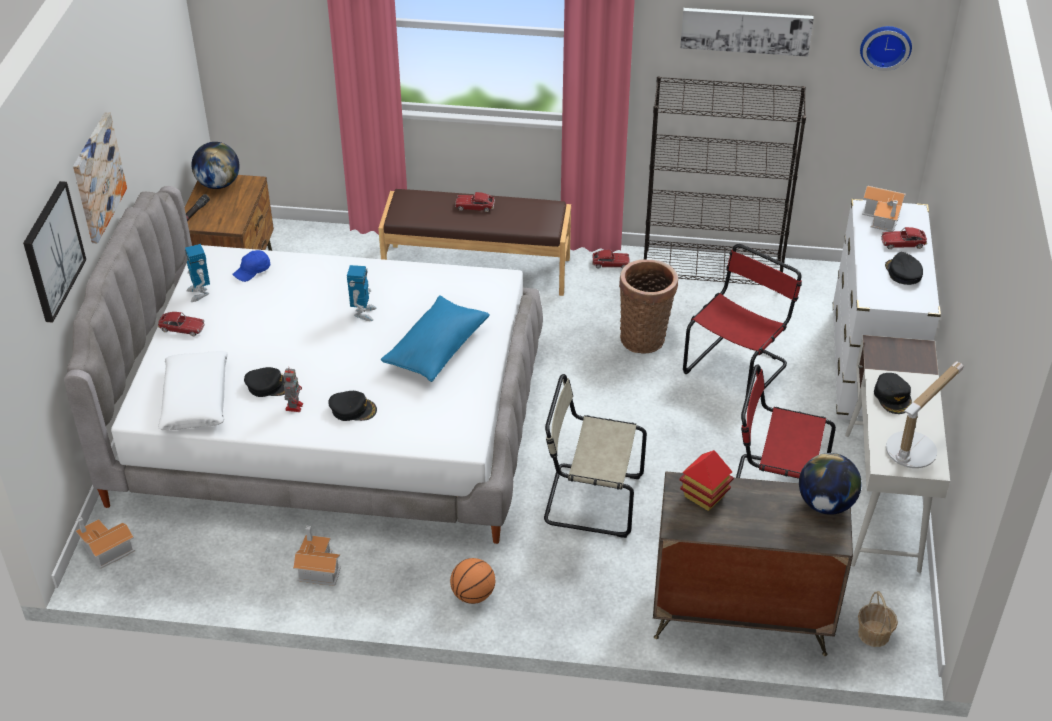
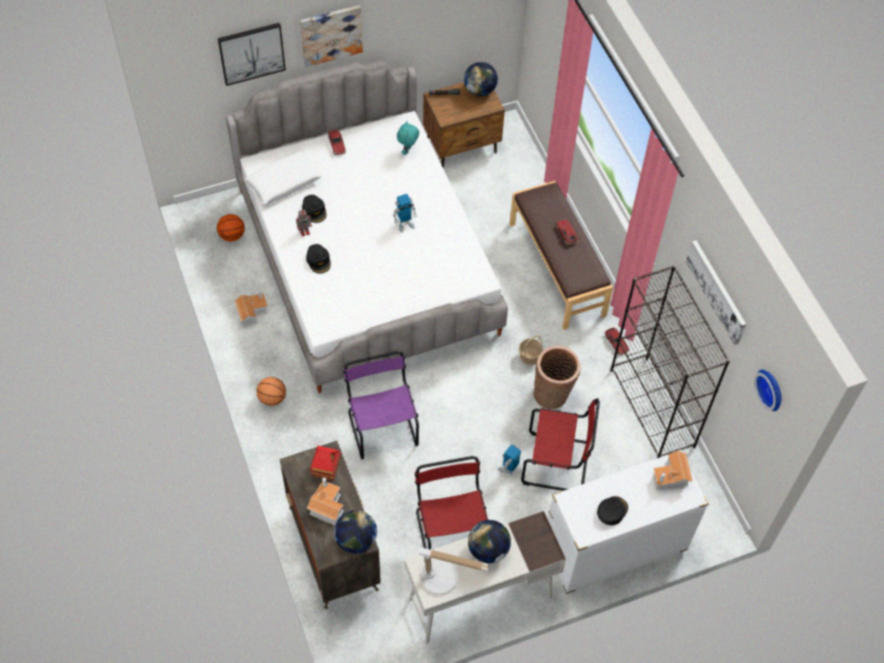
camera: 60 degrees right, 15 degrees up
toy house [76,517,135,569] -> toy house moved to [307,477,344,525]
toy robot [185,244,210,302] -> toy robot moved to [498,444,521,474]
blue cap [232,250,270,282] -> turquoise plush toy [397,121,419,155]
blue pillow [381,296,490,382] -> none
beige chair [544,374,647,538] -> purple chair [343,351,419,459]
basket [858,591,898,647] -> basket moved to [519,335,543,365]
black cap [874,373,912,414] -> globe [468,520,511,563]
toy car [881,227,927,249] -> none
none -> basketball [217,214,245,242]

